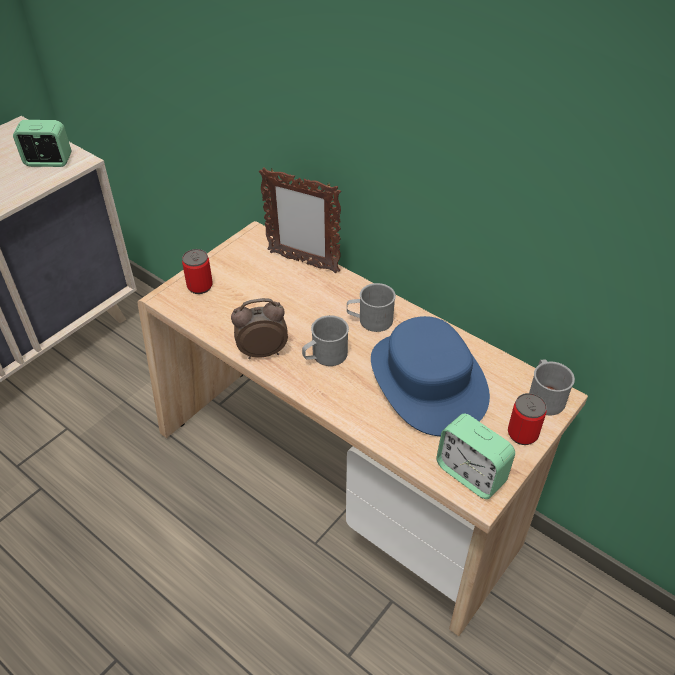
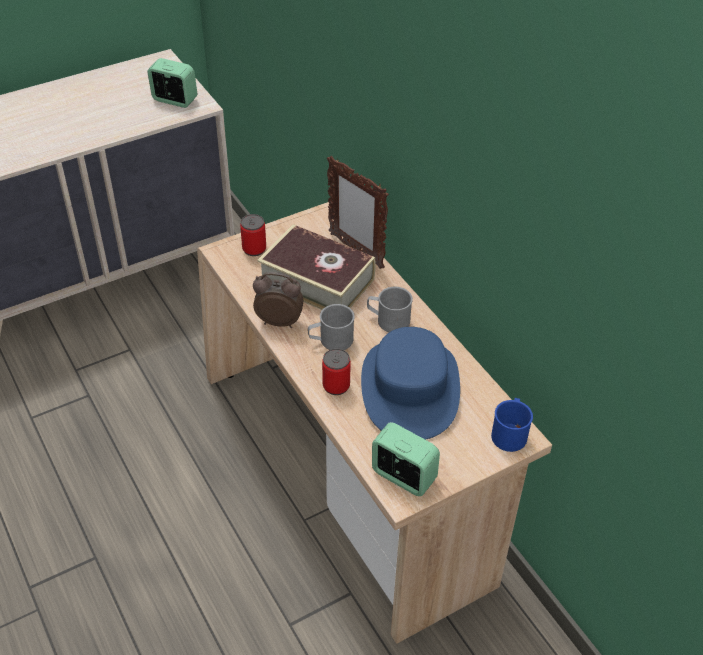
camera: 20 degrees right, 0 degrees up
alarm clock [436,414,515,499] -> alarm clock turned 150 degrees clockwise [372,422,440,496]
can [508,393,547,445] -> can moved to [322,349,351,395]
grey mug [529,359,575,415] -> blue mug [491,398,533,452]
none -> book [257,224,376,310]

